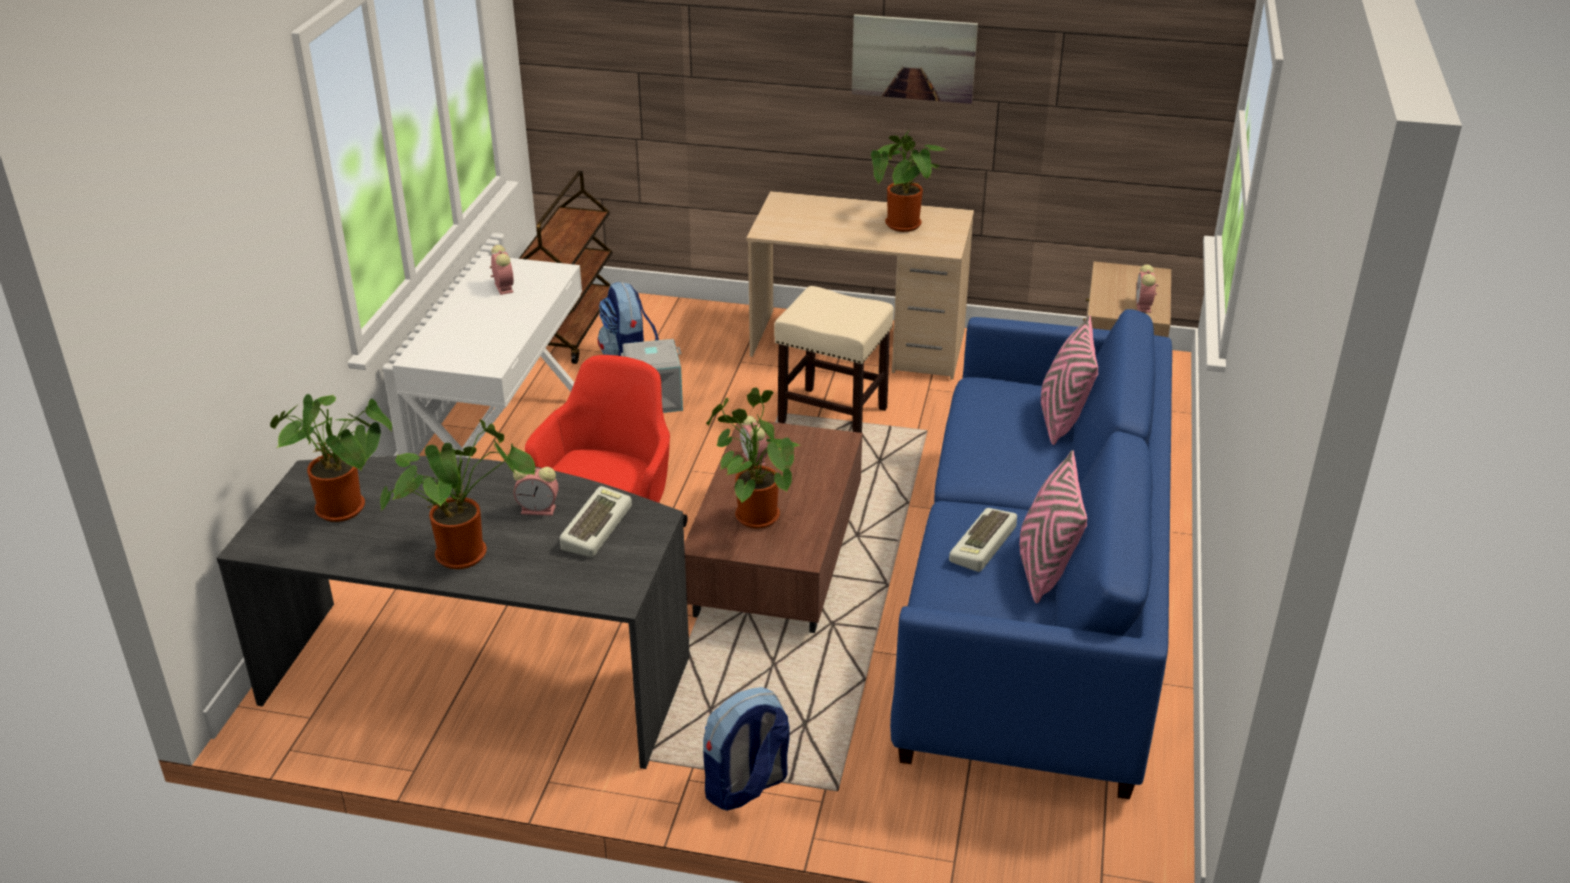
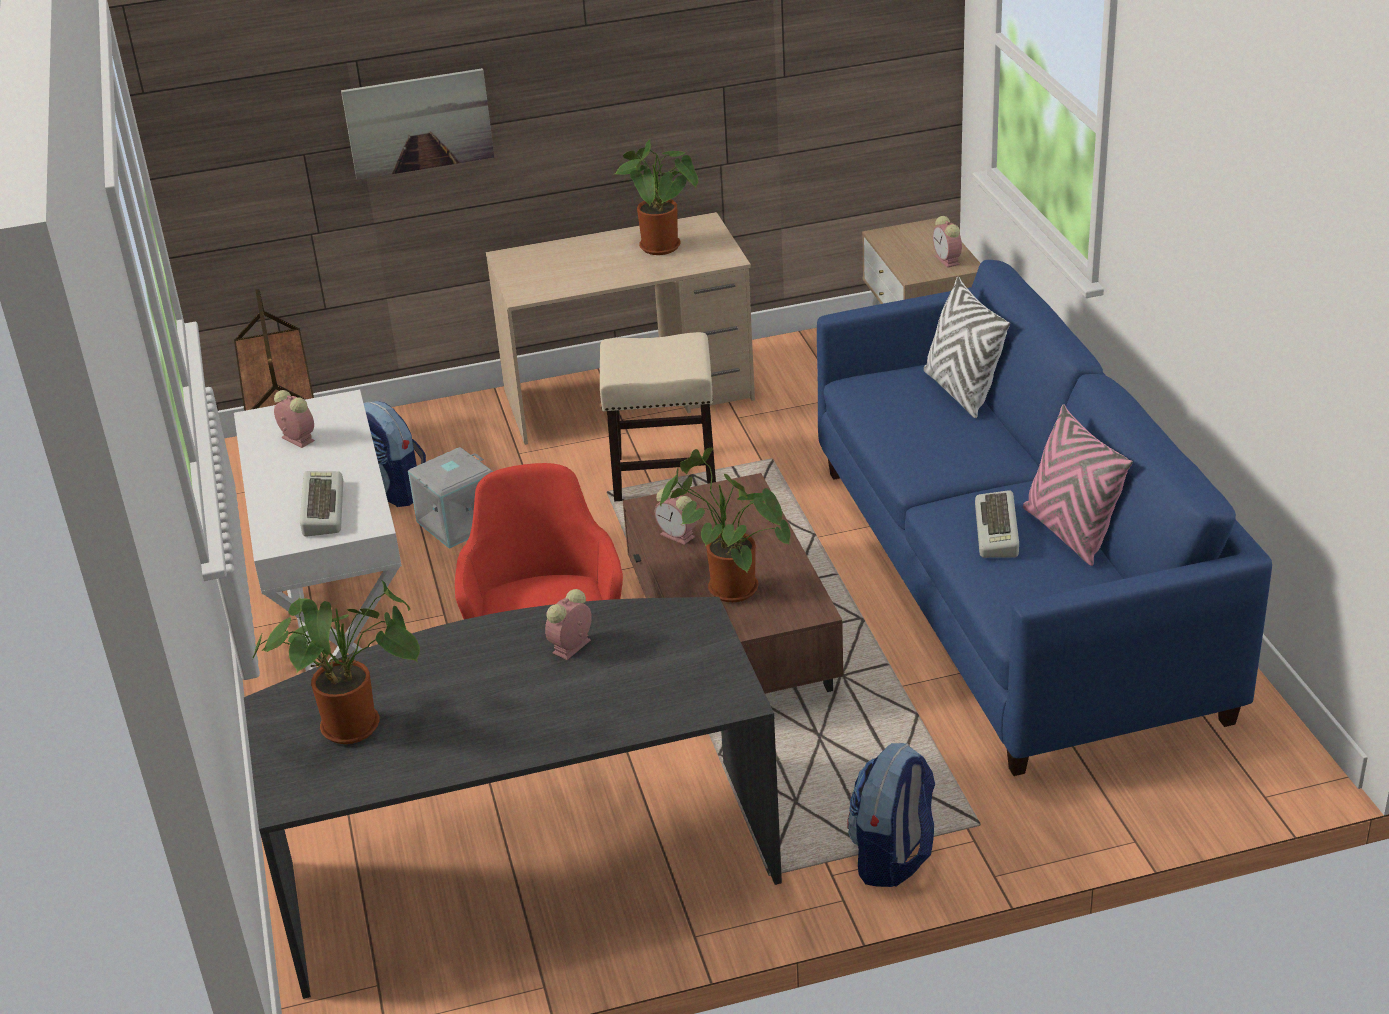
camera: 25 degrees left, 0 degrees up
potted plant [380,419,535,569] -> none
alarm clock [513,467,558,516] -> alarm clock turned 150 degrees clockwise [545,589,592,660]
keyboard [560,486,632,557] -> keyboard moved to [300,471,343,537]
picture [852,14,978,104] -> picture moved to [341,68,494,180]
pink pillow [1041,315,1098,445] -> white pillow [924,276,1010,418]

